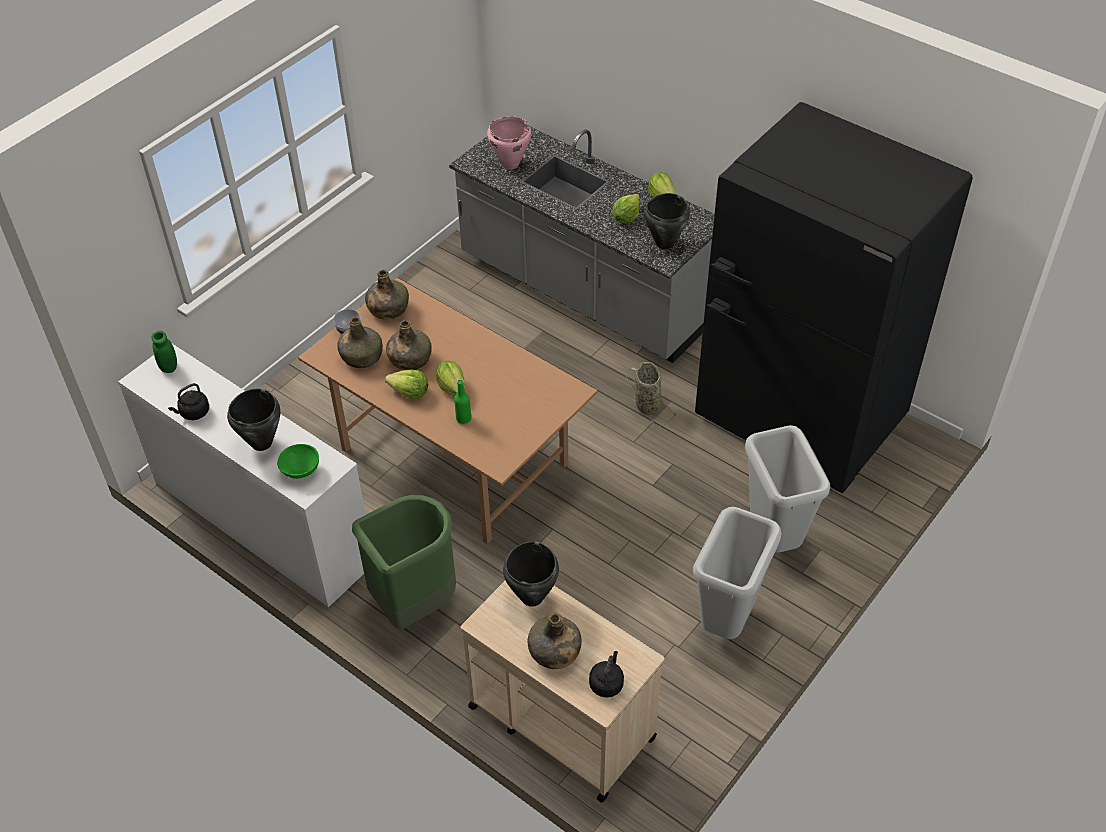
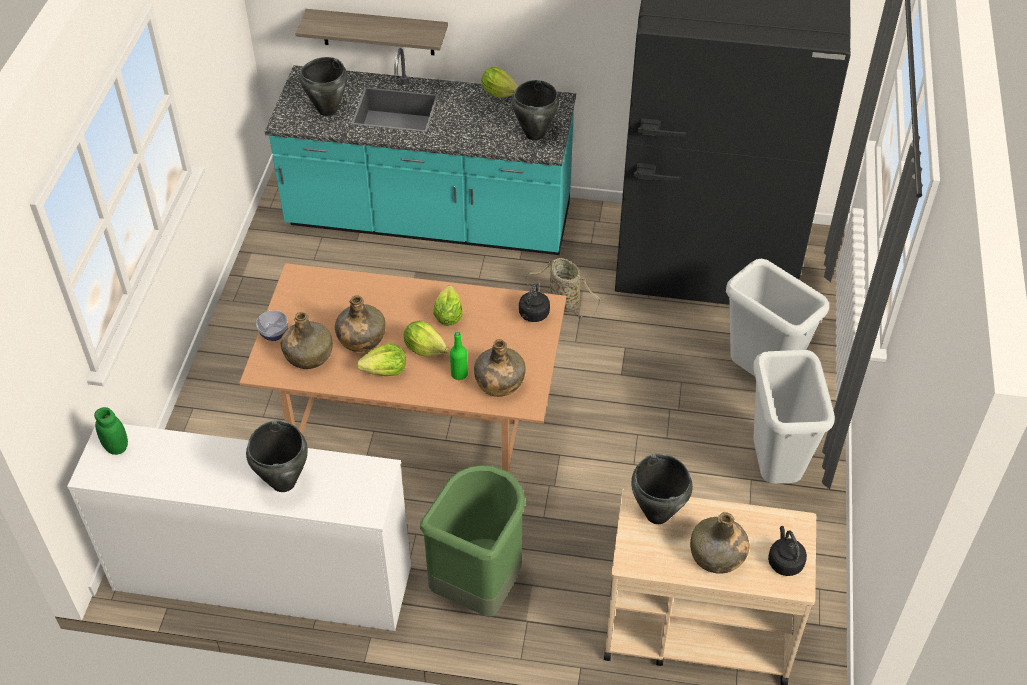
camera: 30 degrees left, 0 degrees up
black kettle [168,383,209,420] -> black kettle moved to [519,282,550,322]
green bowl [277,444,319,479] -> none
green bottle [365,270,409,320] -> green bottle moved to [474,339,526,397]
grey counter [449,127,714,363] -> turquoise counter [264,48,576,255]
pink cooking pot [487,116,531,170] -> black cooking pot [300,57,347,116]
lettuce [612,194,640,223] -> lettuce moved to [433,285,463,325]
none -> shelf [295,9,448,55]

